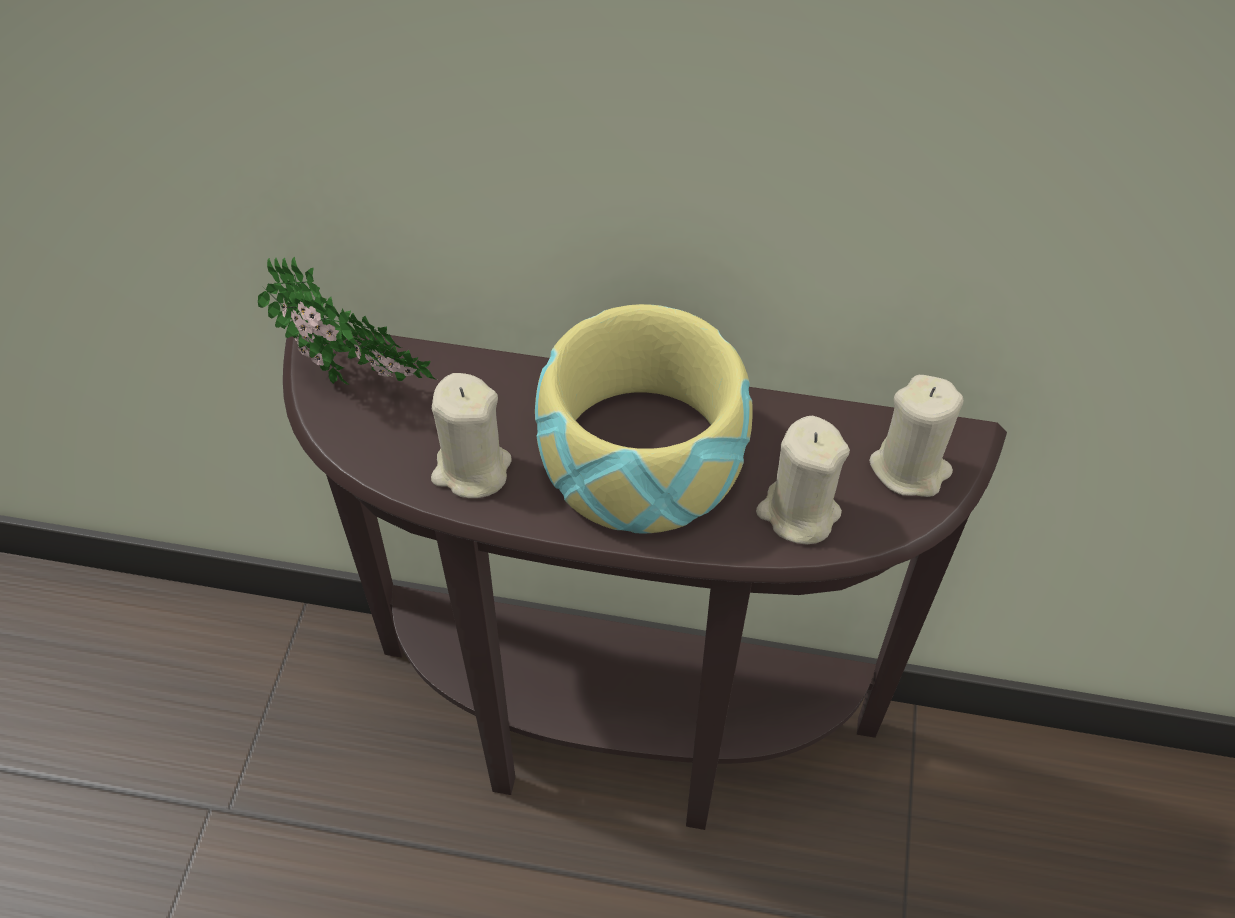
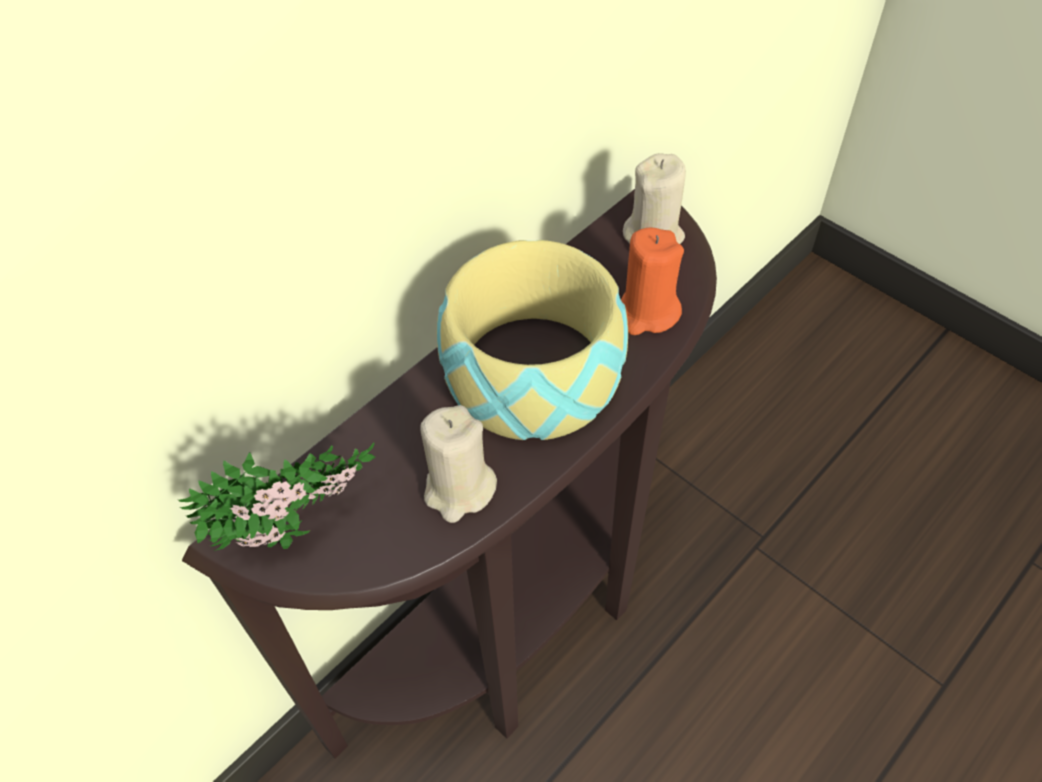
camera: 55 degrees left, 0 degrees up
beige candle [756,416,850,545] -> orange candle [621,228,684,335]

